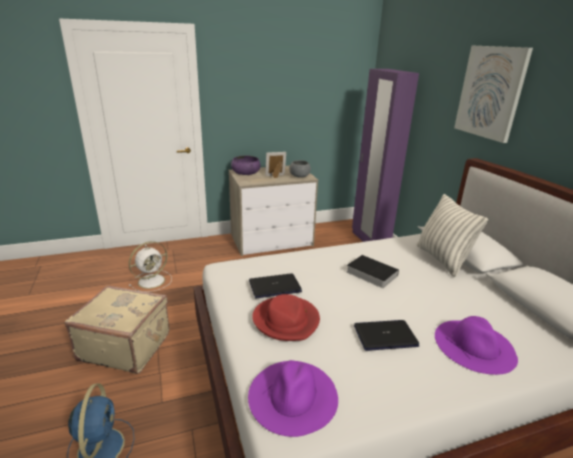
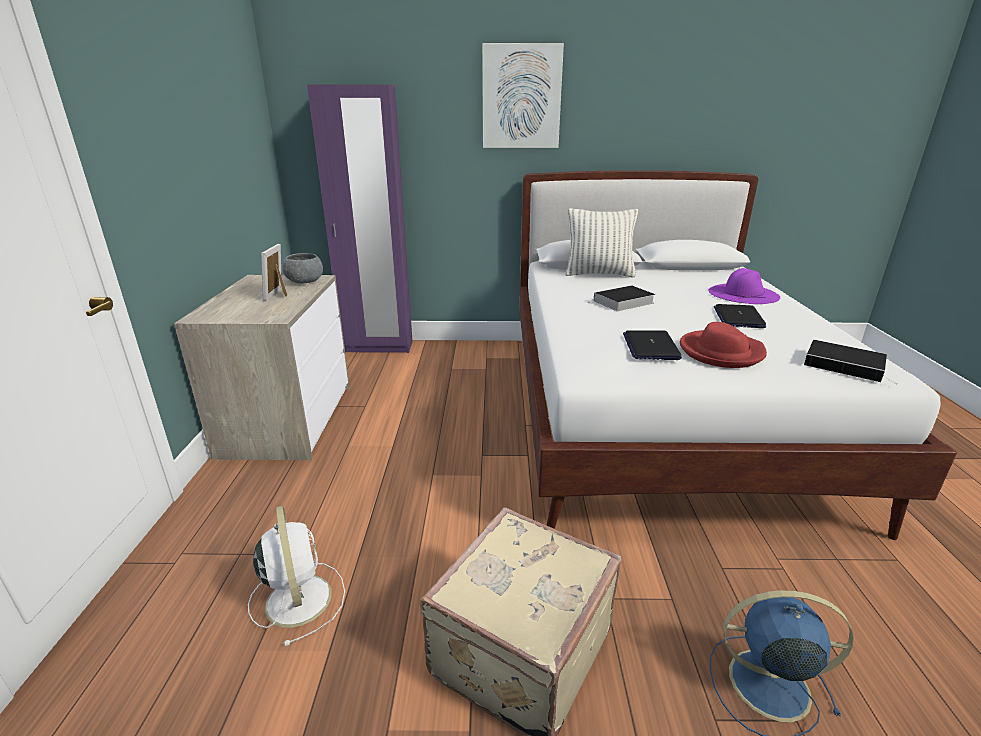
camera: 70 degrees left, 0 degrees up
purple bowl [231,156,261,175] -> none
purple hat [248,360,338,437] -> book [804,340,895,383]

